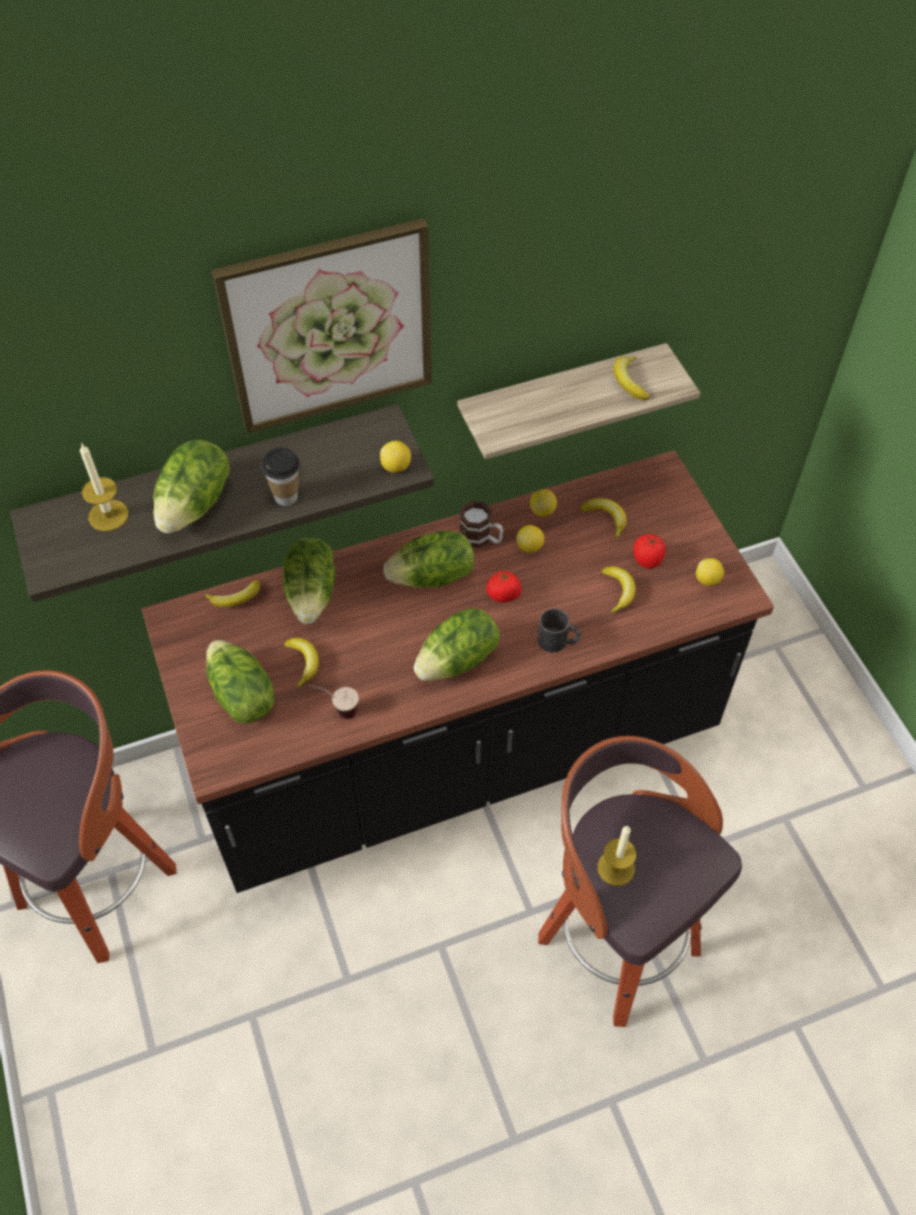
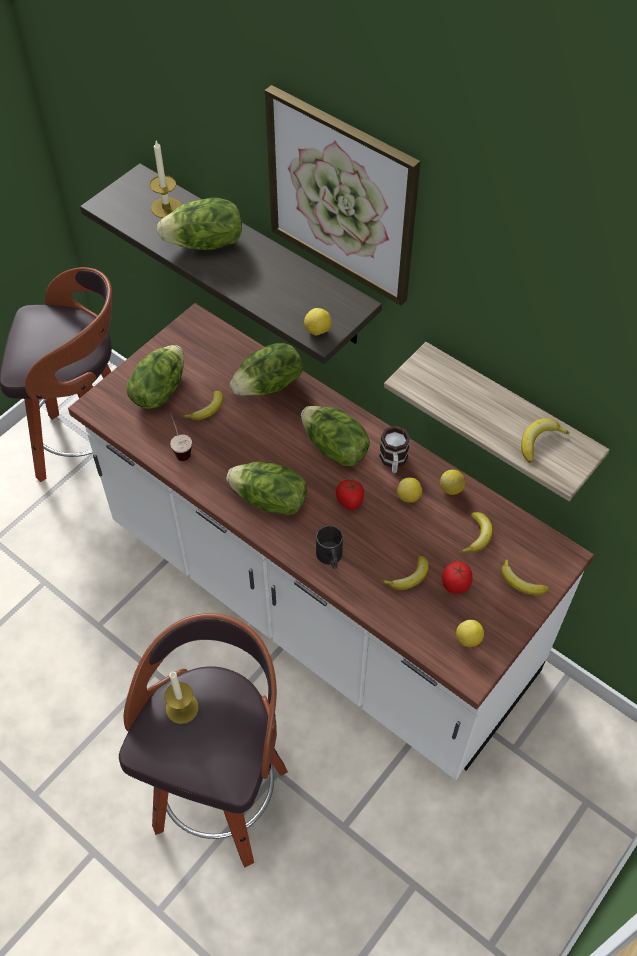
camera: 60 degrees right, 0 degrees up
black counter [142,450,774,893] -> white counter [68,303,594,780]
banana [204,580,260,607] -> banana moved to [501,558,549,595]
cup [261,447,300,506] -> none

